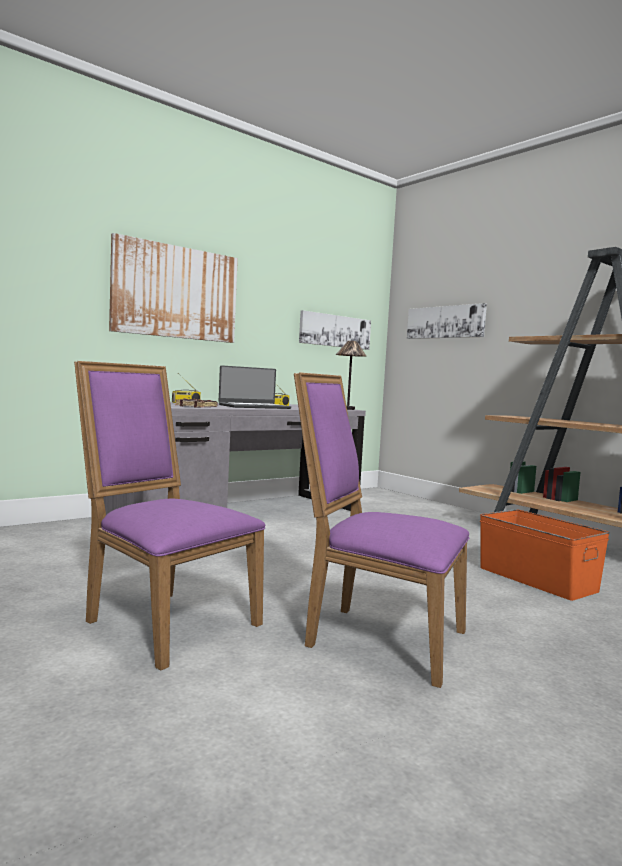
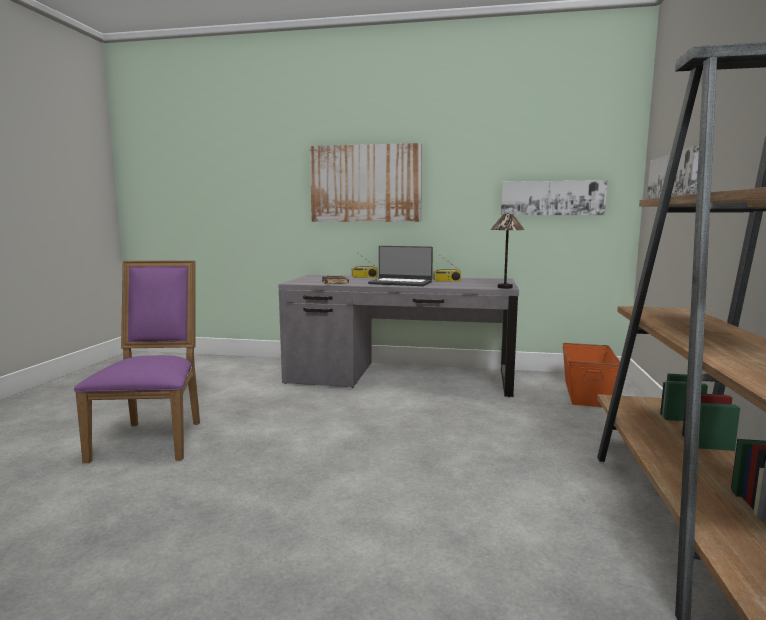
camera: 50 degrees right, 5 degrees up
purple chair [294,372,469,688] -> none
orange storage box [480,509,610,601] -> orange storage box moved to [562,343,620,407]

